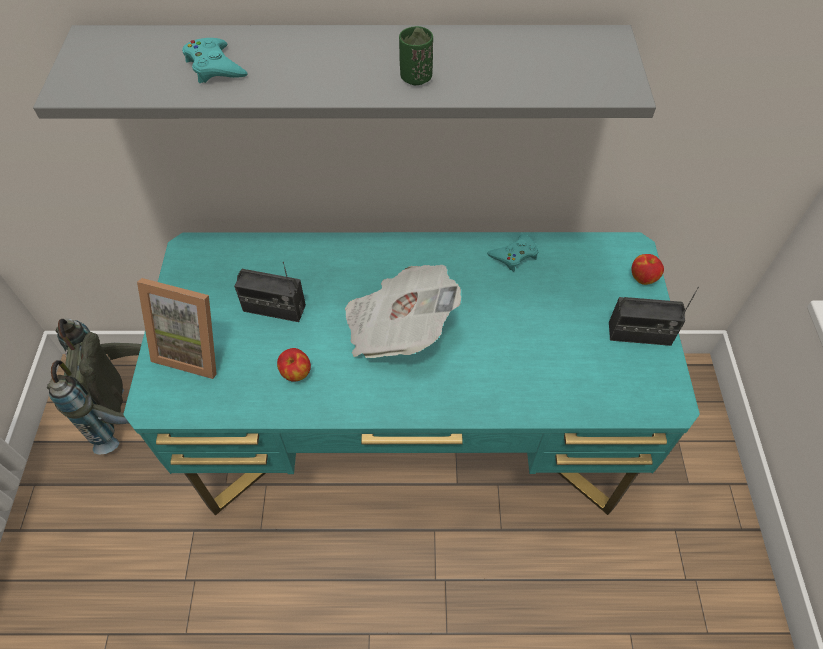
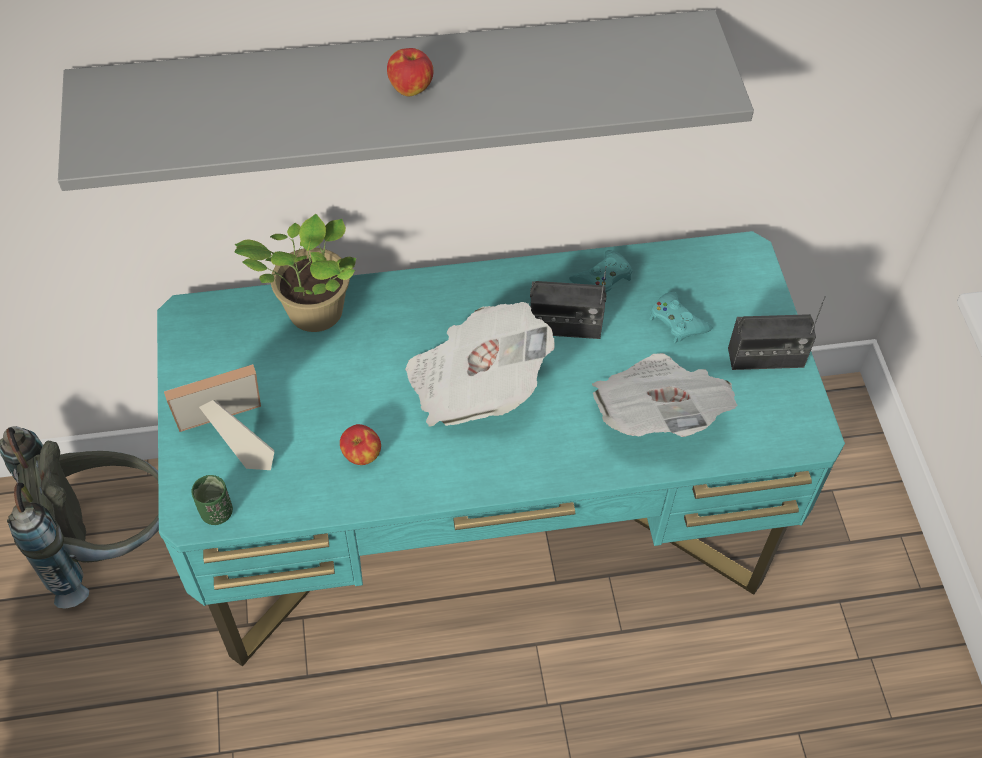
camera: 10 degrees left, 0 degrees up
picture frame [137,278,217,379] -> picture frame turned 150 degrees clockwise [164,364,274,470]
turquoise game controller [182,38,248,83] -> turquoise game controller moved to [649,292,713,343]
radio [234,262,306,322] -> radio moved to [530,266,607,339]
green cup [399,26,433,85] -> green cup moved to [191,475,233,525]
apple [631,254,664,285] -> apple moved to [387,48,434,96]
none -> potted plant [235,214,356,332]
none -> newspaper [592,353,738,437]

